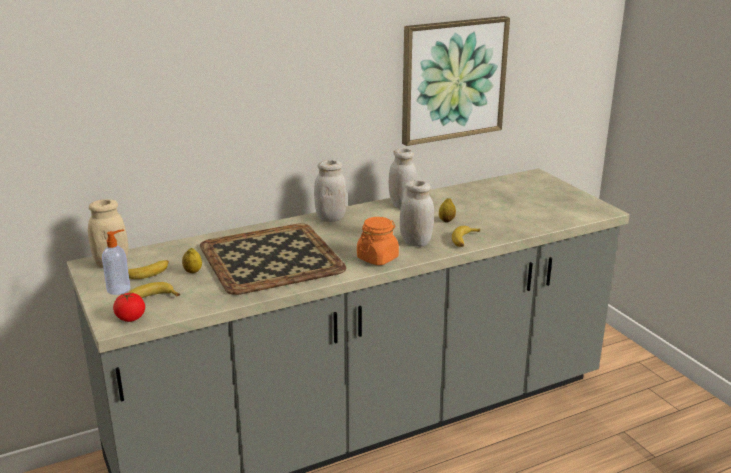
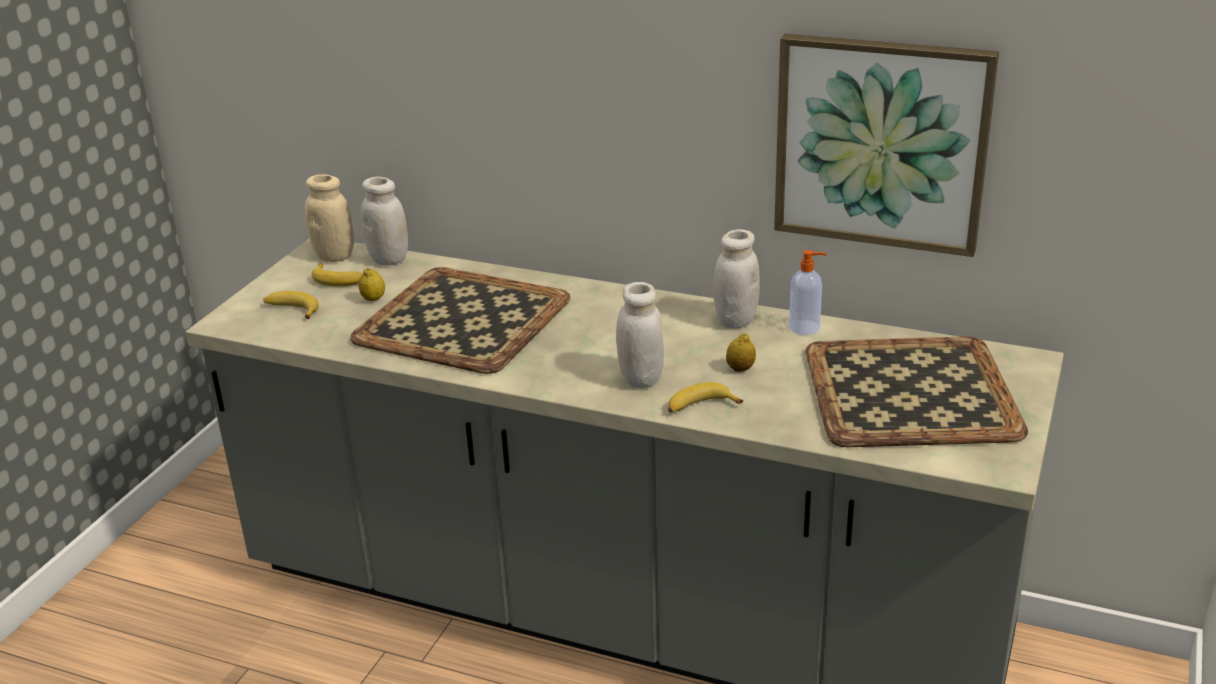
camera: 50 degrees right, 5 degrees up
soap dispenser [102,229,130,295] -> soap dispenser moved to [789,250,827,335]
tomato [113,292,145,322] -> none
white jar [314,160,347,222] -> white jar moved to [361,176,408,265]
orange jar [357,217,399,265] -> none
none -> tray [805,336,1028,447]

